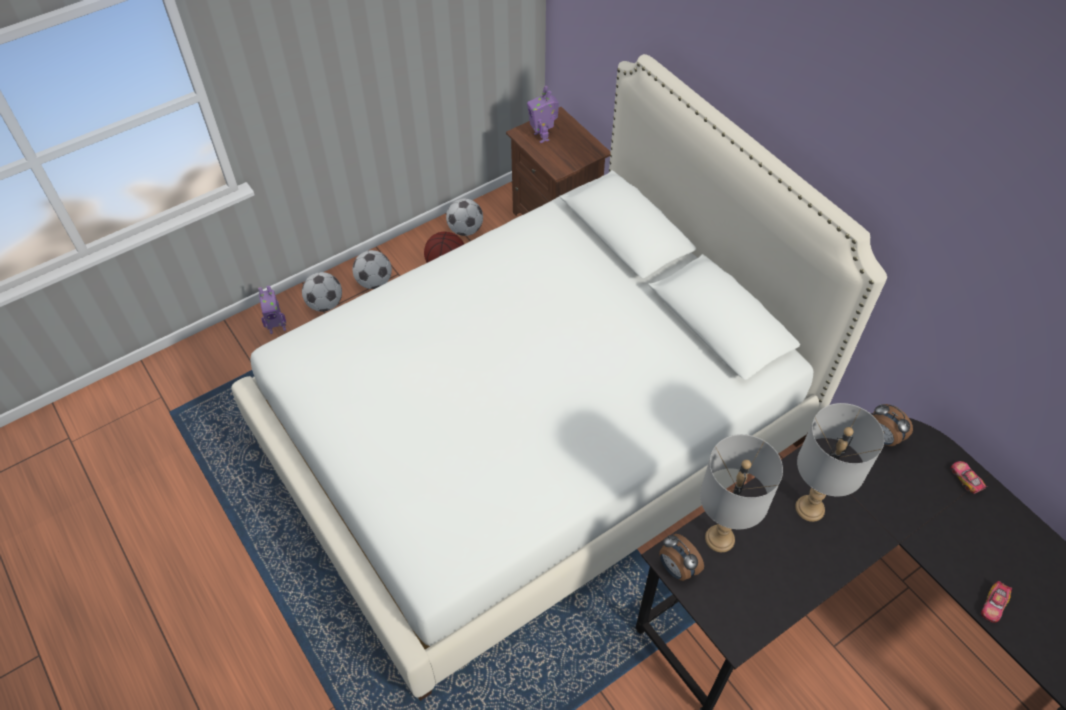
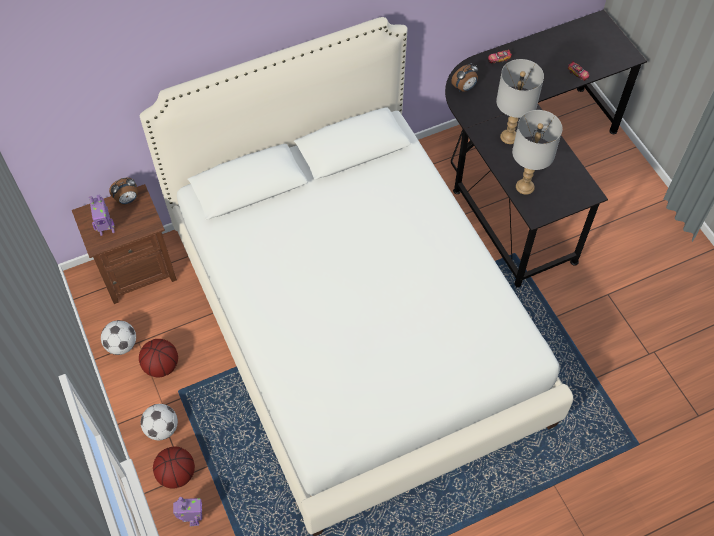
camera: 80 degrees left, 5 degrees up
football [302,272,342,312] -> basketball [153,446,195,489]
alarm clock [659,534,704,581] -> alarm clock moved to [109,178,138,205]

